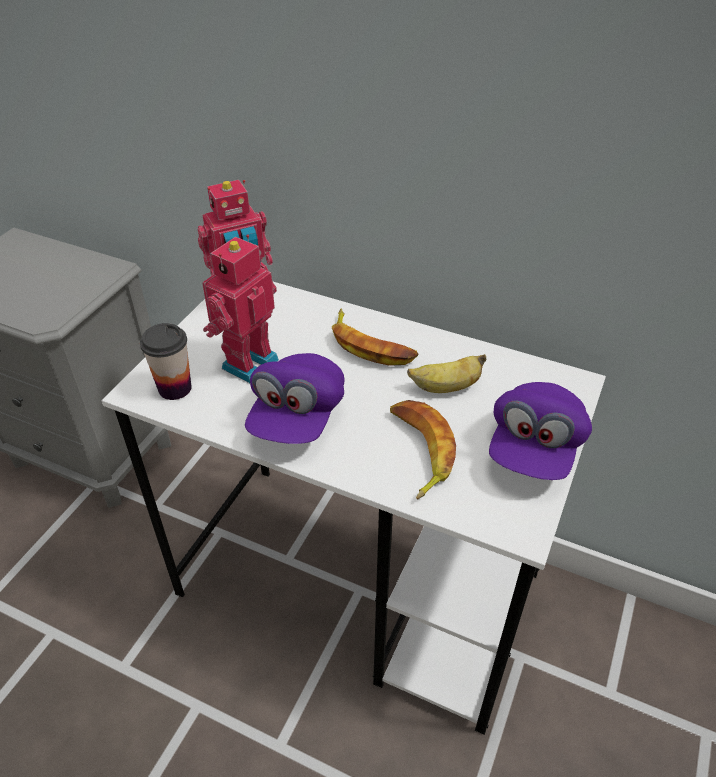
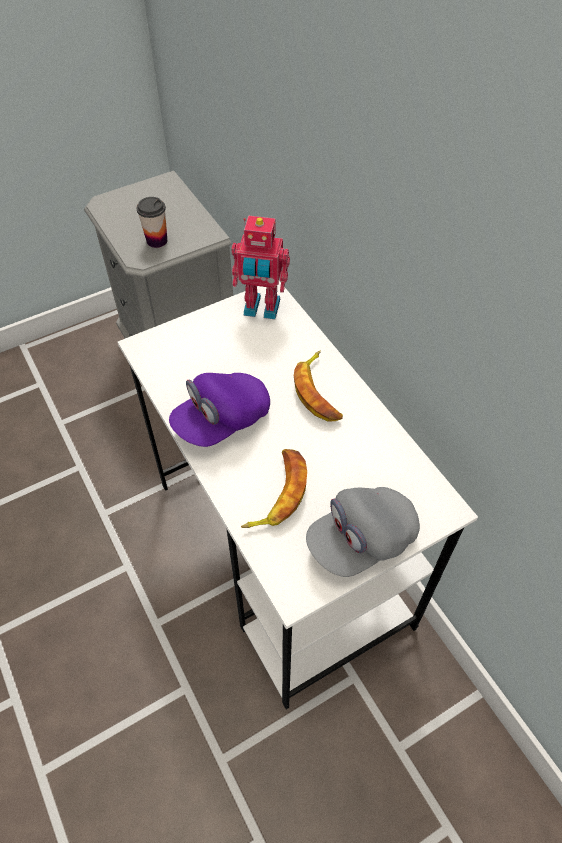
camera: 35 degrees right, 10 degrees up
cup [140,323,191,400] -> cup moved to [136,197,167,248]
toy robot [202,235,279,383] -> none
banana [407,354,486,393] -> none
purple cap [489,382,592,480] -> grey cap [306,487,420,577]

